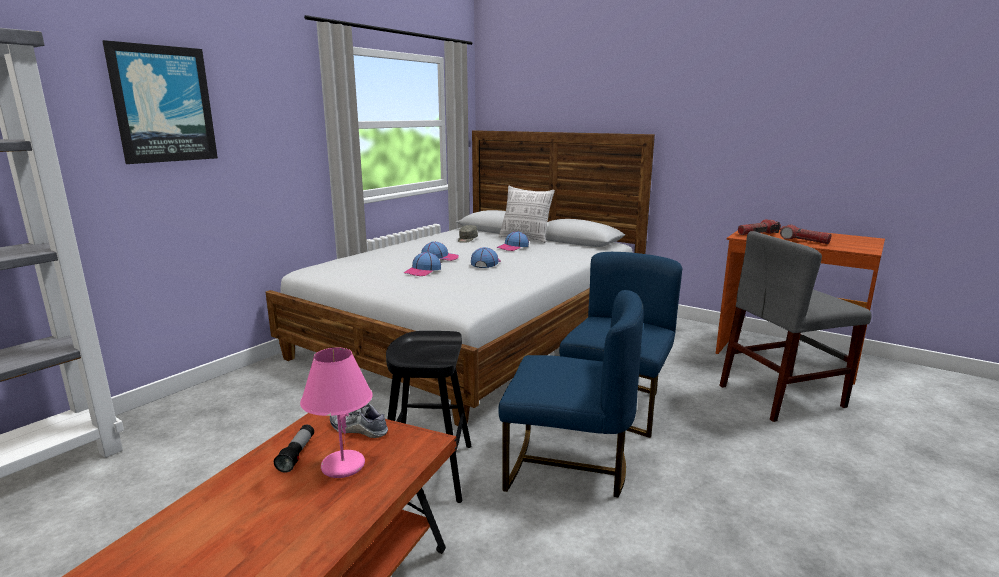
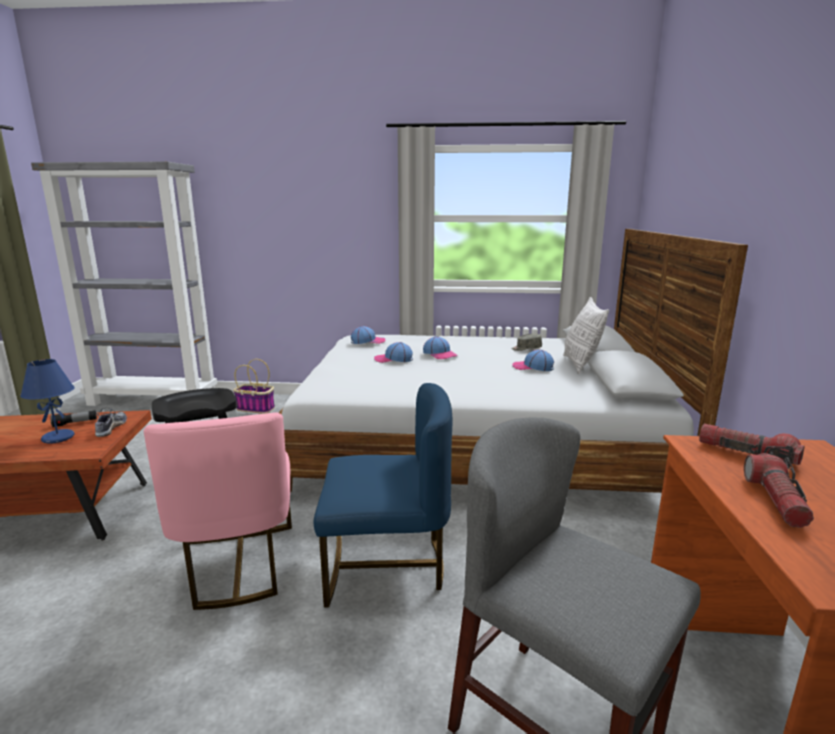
camera: 60 degrees right, 0 degrees up
picture [103,40,218,164] -> none
pink table lamp [300,348,373,478] -> blue table lamp [20,359,75,444]
cap [471,247,501,268] -> cap moved to [351,326,386,344]
blue chair [498,290,644,497] -> pink chair [144,412,292,610]
none -> basket [233,359,275,414]

